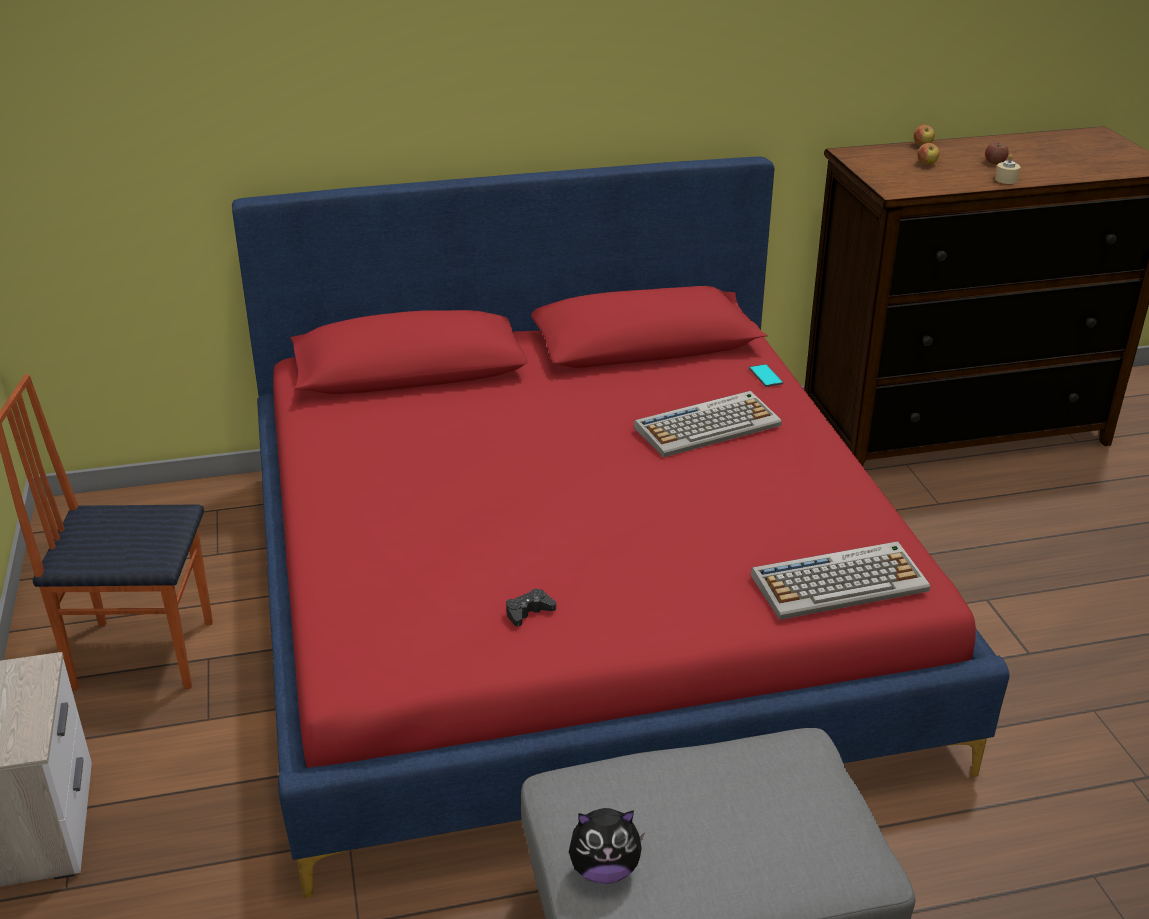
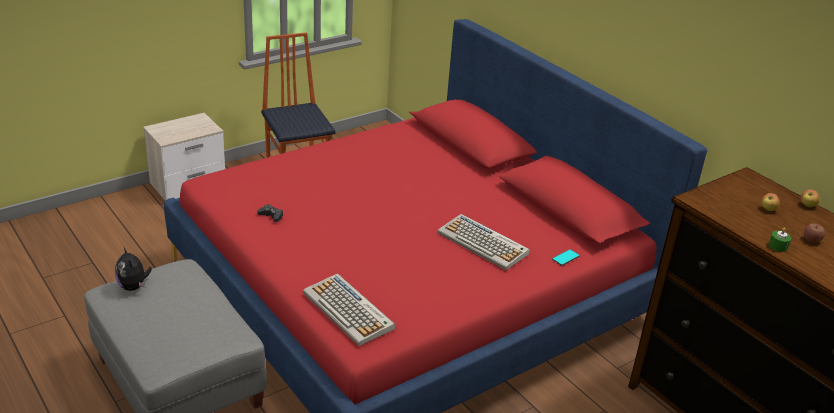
camera: 65 degrees right, 0 degrees up
beige candle [995,154,1020,184] -> green candle [769,227,792,252]

